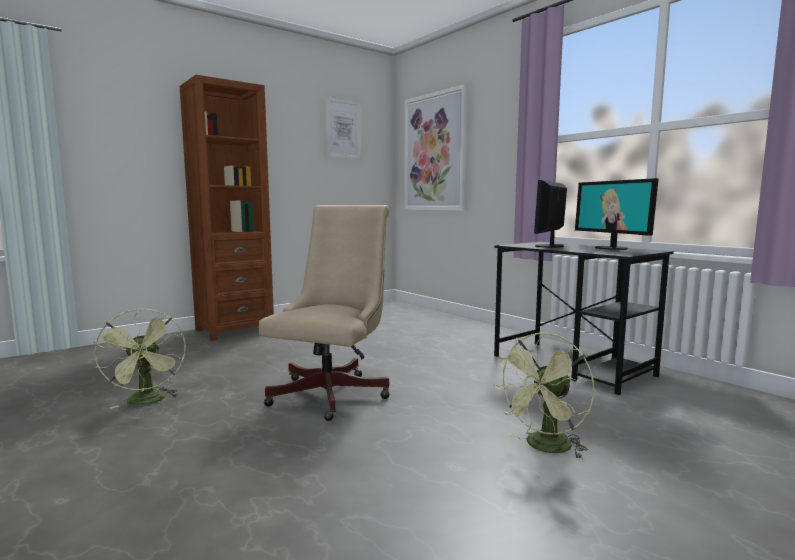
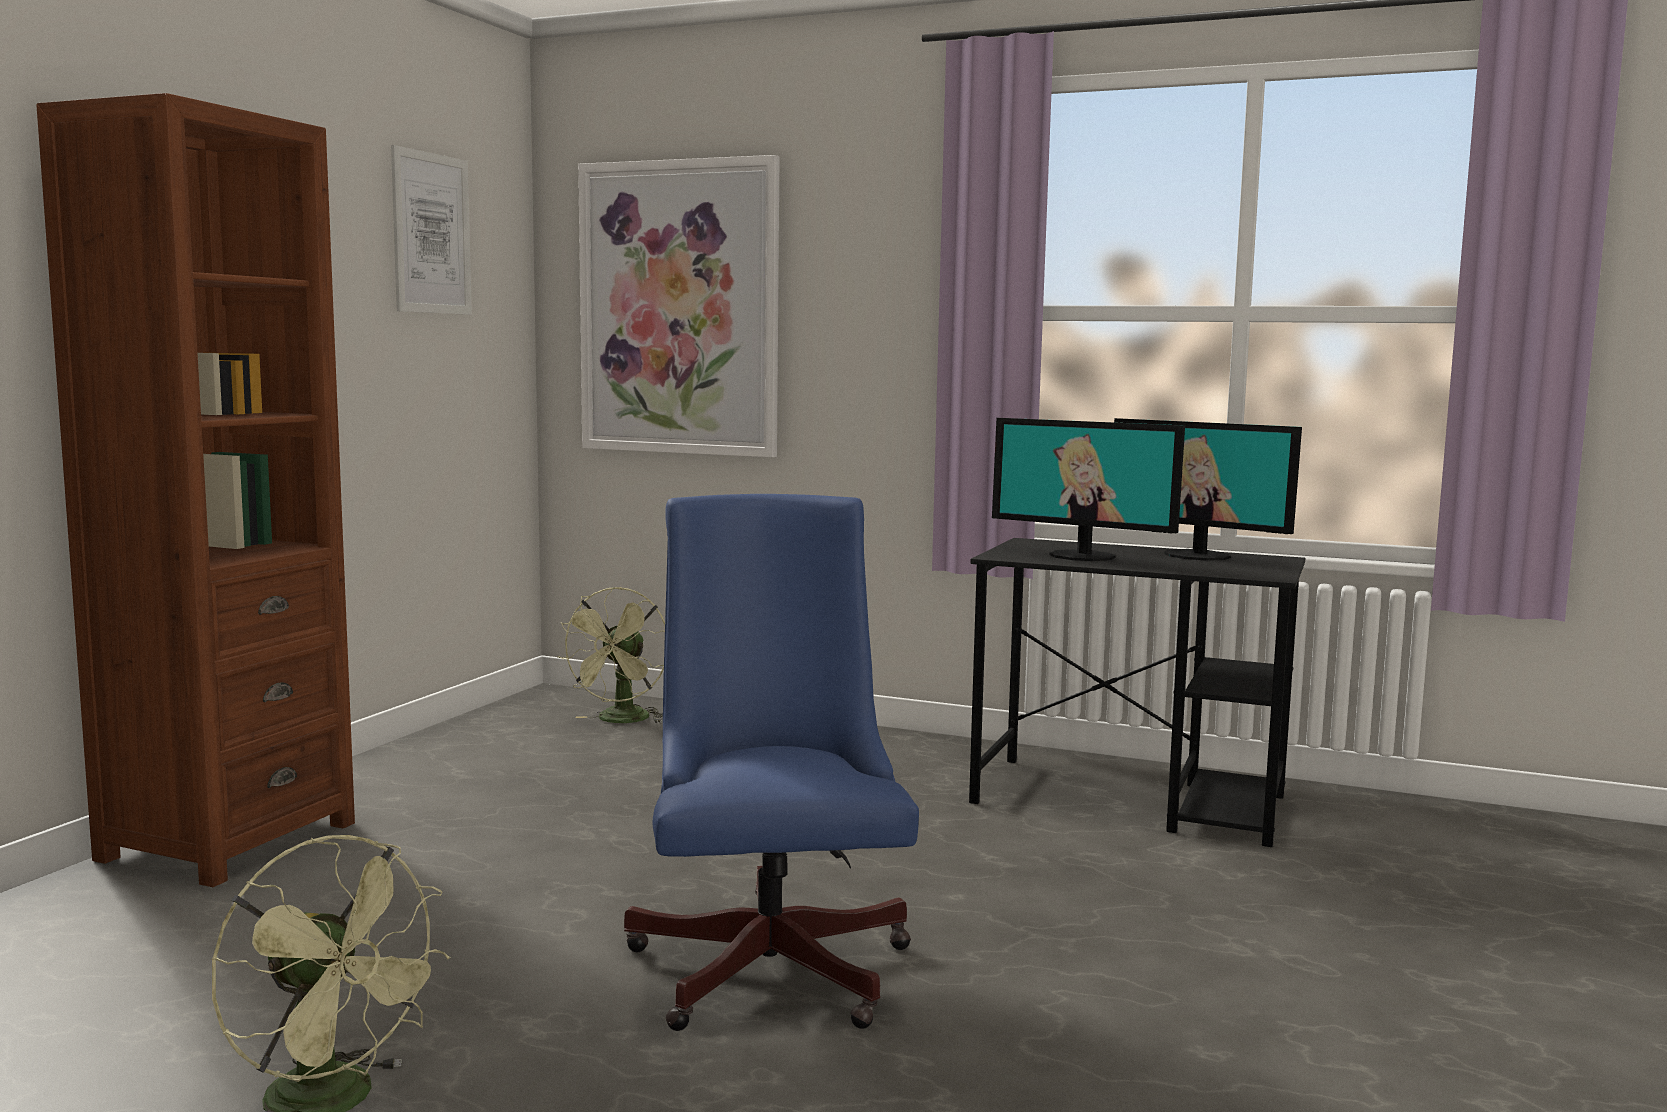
camera: 30 degrees left, 0 degrees up
beige office chair [259,205,390,421] -> blue office chair [624,494,919,1031]
green fan [494,333,594,459] -> green fan moved to [557,587,665,723]
monitor [534,180,567,248] -> monitor turned 60 degrees counterclockwise [992,418,1185,561]

